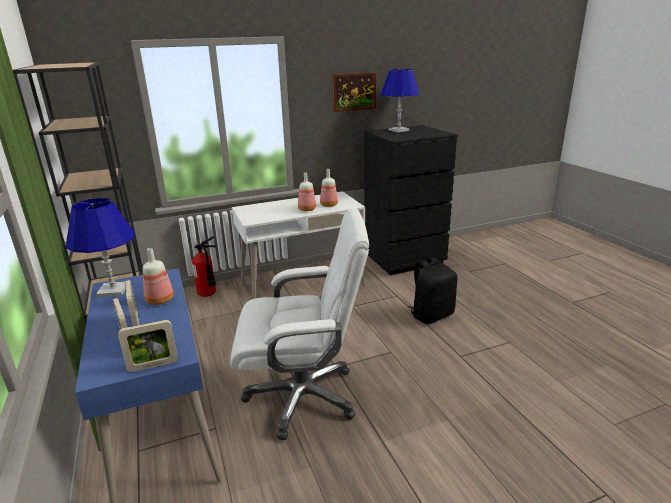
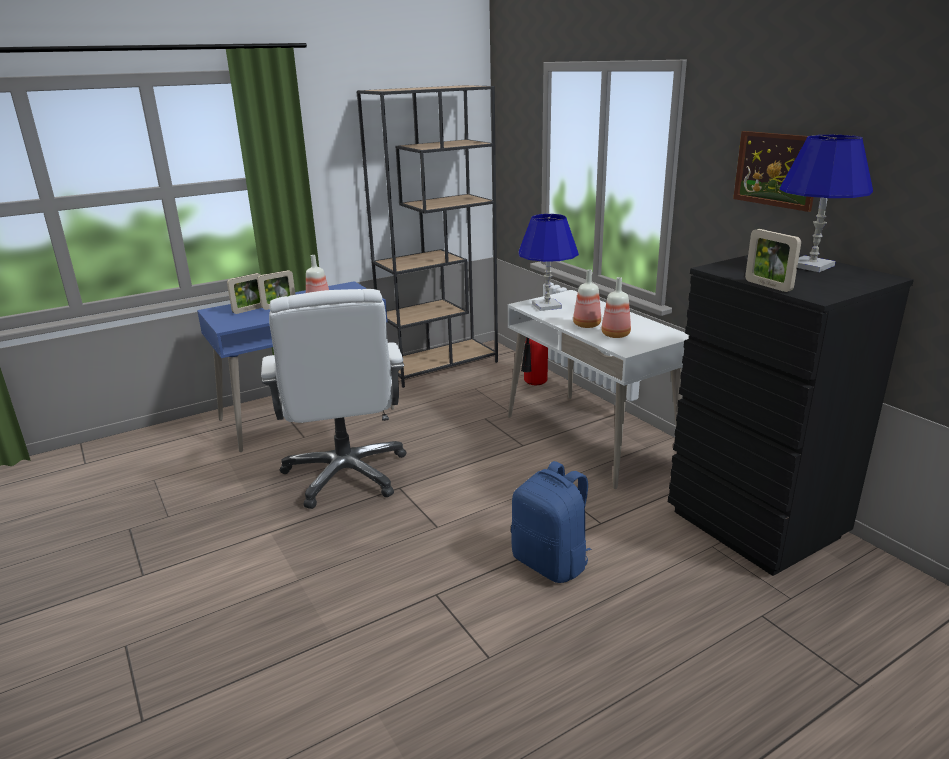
camera: 80 degrees right, 0 degrees up
blue table lamp [66,198,134,297] -> blue table lamp moved to [518,214,579,311]
picture frame [118,320,178,372] -> picture frame moved to [745,229,801,292]
black backpack [408,257,457,324] -> blue backpack [511,461,591,583]

